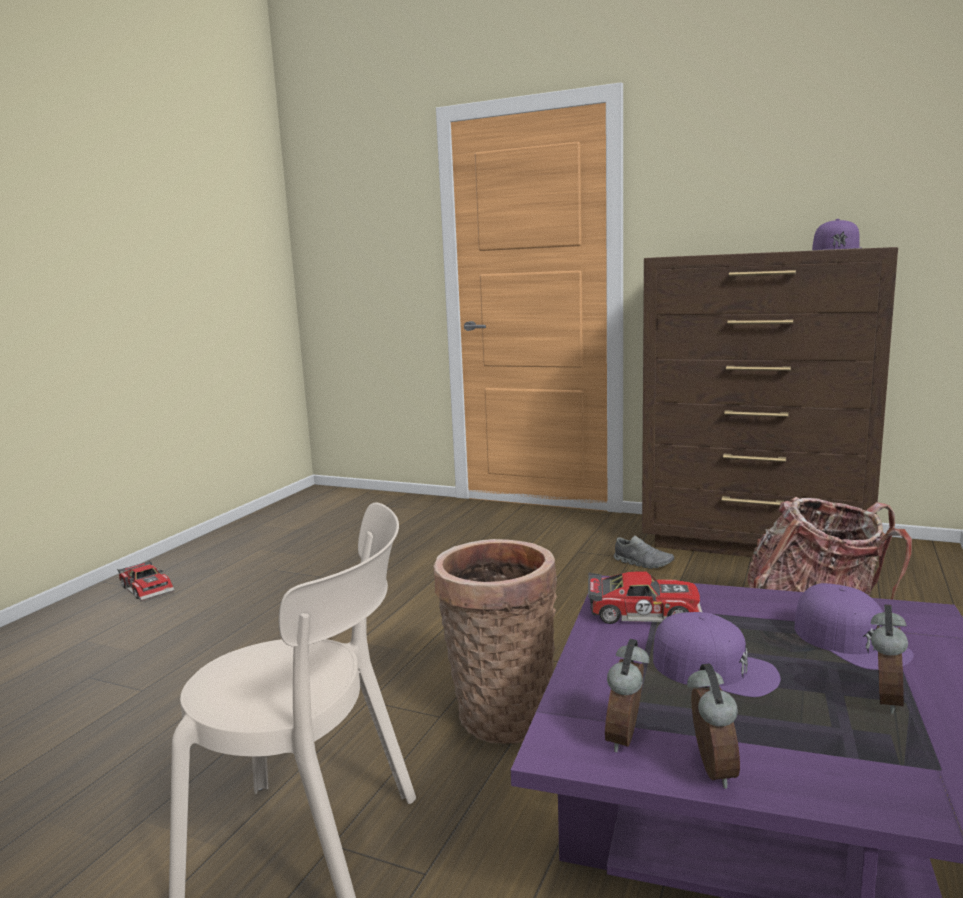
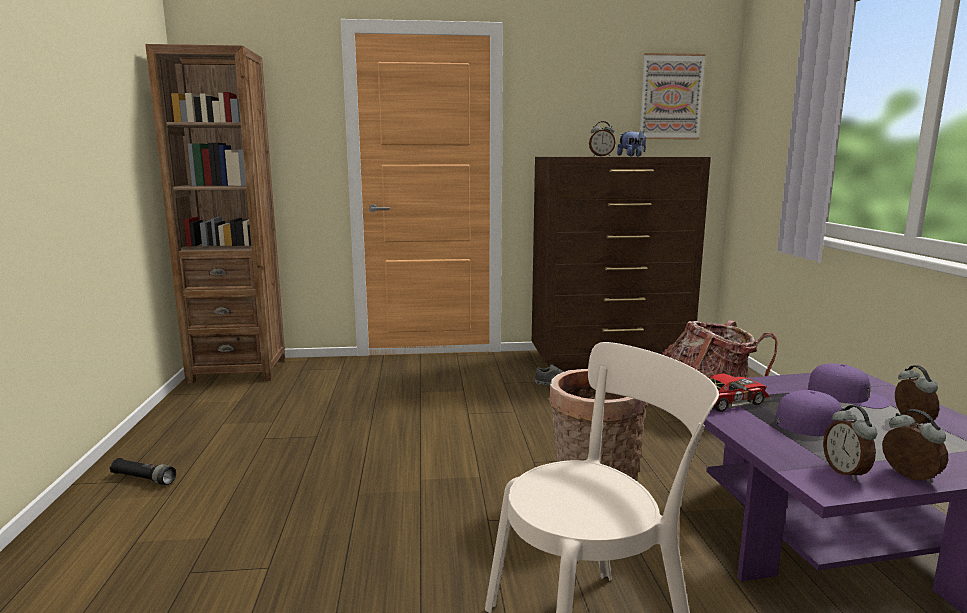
camera: 30 degrees left, 0 degrees up
toy car [117,560,174,601] -> black flashlight [110,458,176,485]
purple cap [812,219,862,250] -> none
none -> brown bookcase [145,44,285,383]
none -> alarm clock [589,121,616,156]
none -> plush toy [617,130,646,156]
none -> picture [640,53,706,139]

